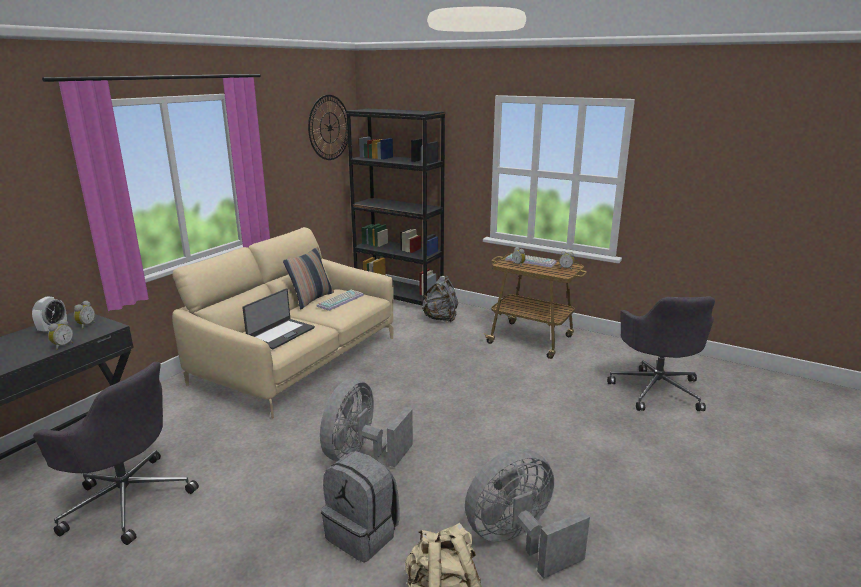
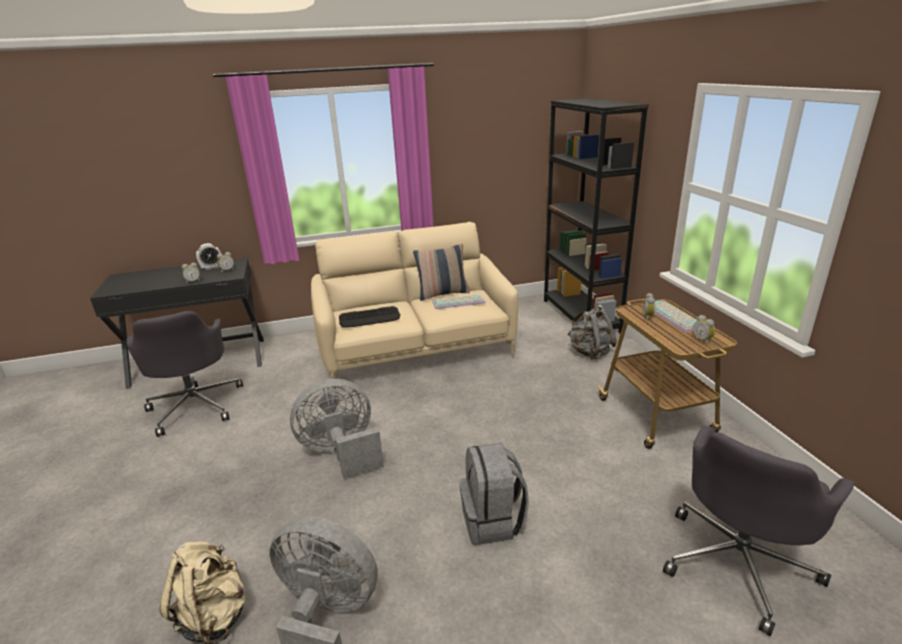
camera: 45 degrees right, 5 degrees up
laptop [242,288,315,349] -> keyboard [339,306,400,328]
wall clock [308,95,348,160] -> none
grey backpack [321,451,400,562] -> grey backpack moved to [459,443,529,545]

